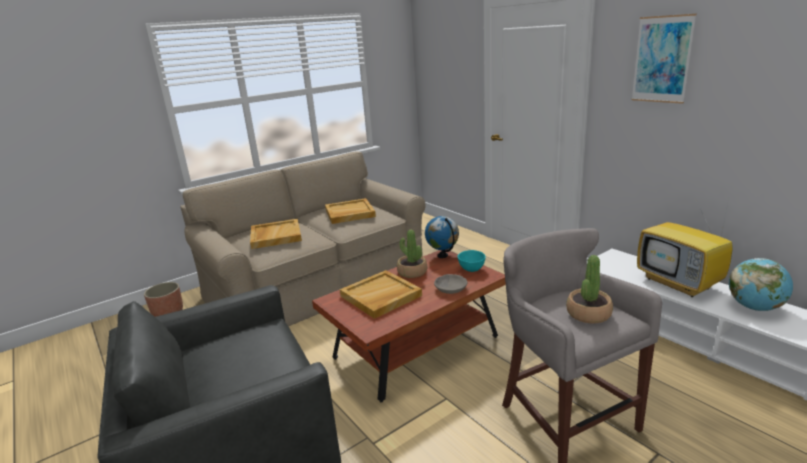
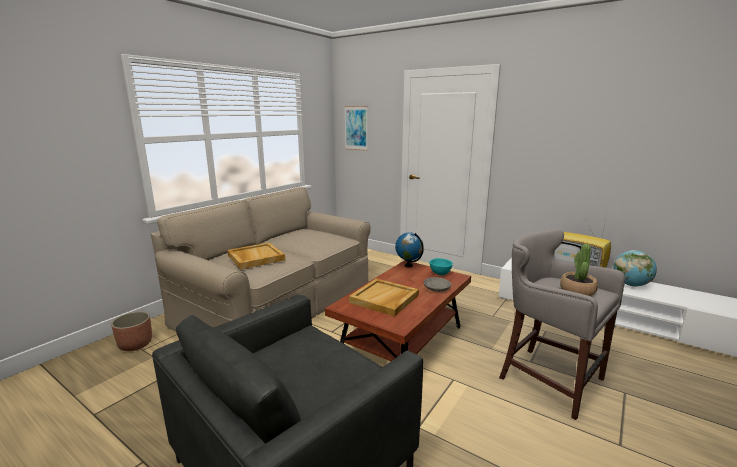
camera: 20 degrees left, 5 degrees down
beige tray [325,198,376,224] -> none
potted plant [397,230,427,278] -> none
picture [631,14,697,104] -> picture moved to [344,106,368,151]

